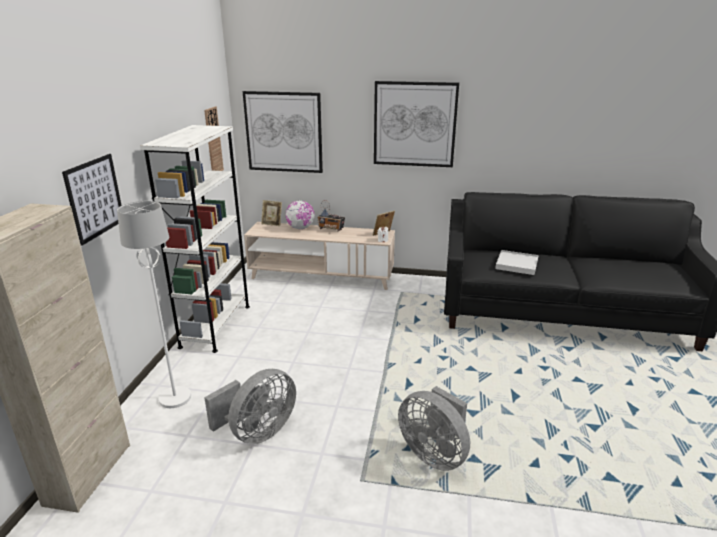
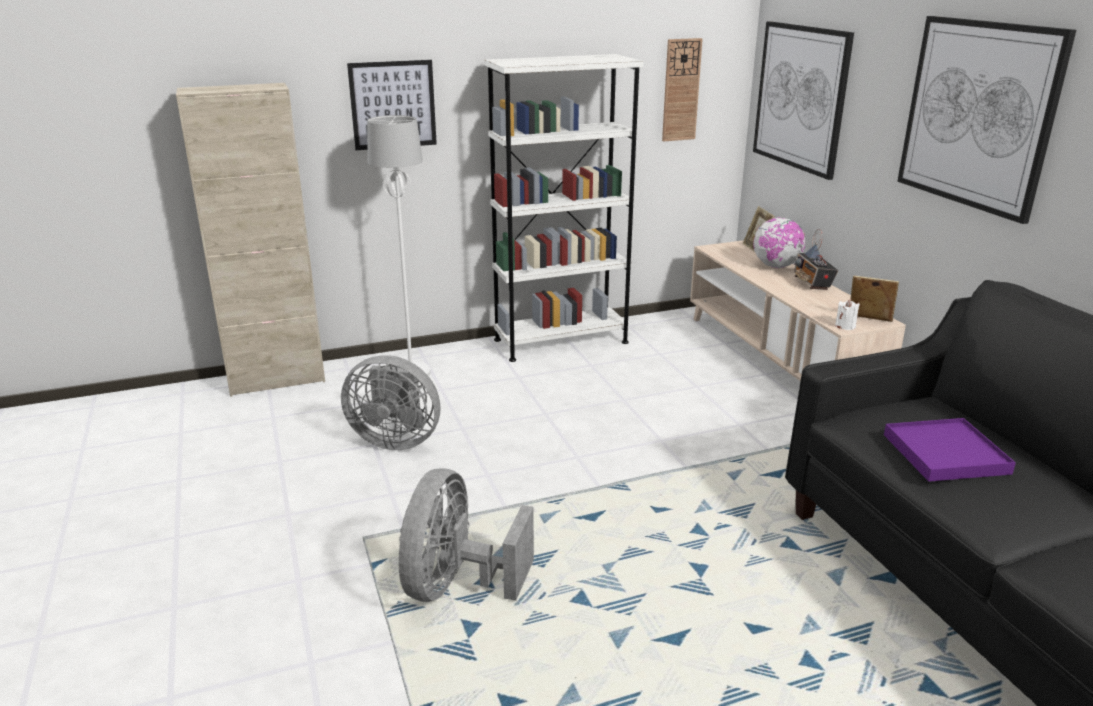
camera: 60 degrees right, 0 degrees up
white tray [495,250,539,275] -> purple tray [884,418,1016,482]

